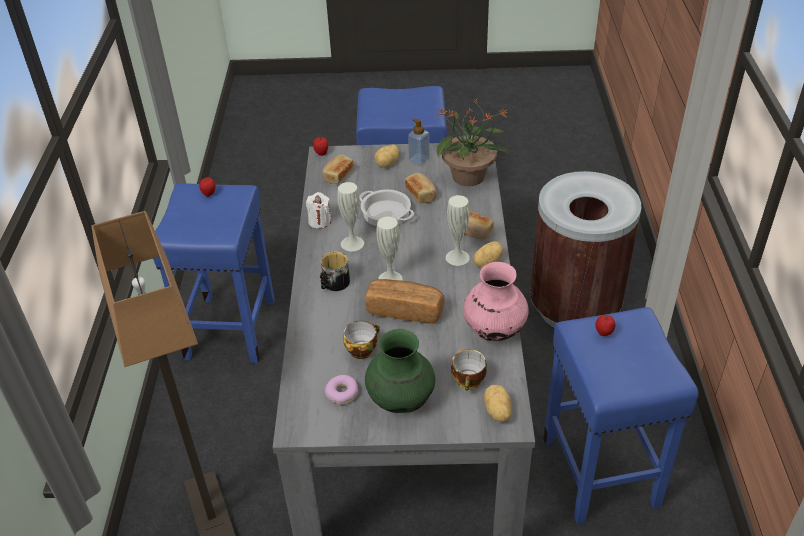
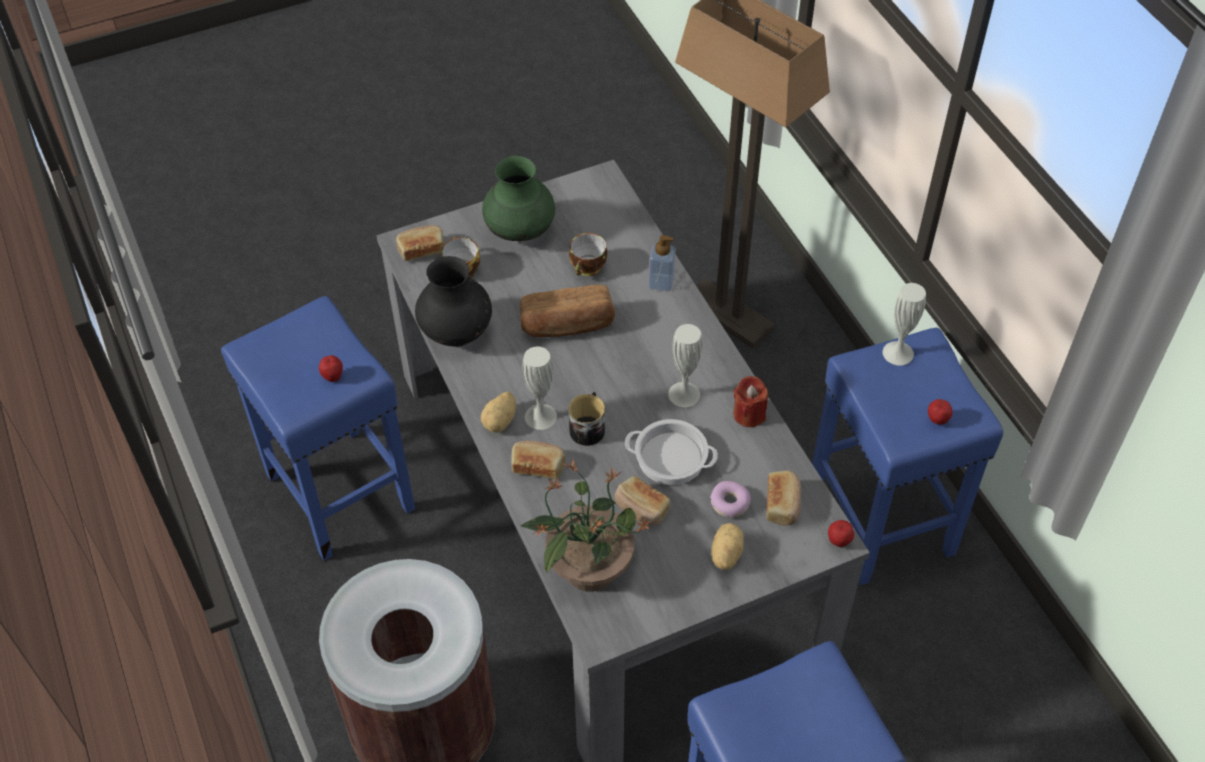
camera: 155 degrees right, 10 degrees up
white candle [306,192,331,229] -> red candle [733,376,768,427]
mug [320,251,350,291] -> mug moved to [569,392,605,446]
donut [325,375,358,404] -> donut moved to [710,481,751,517]
white vase [376,217,403,281] -> white vase moved to [883,283,926,365]
soap dispenser [408,118,430,165] -> soap dispenser moved to [649,235,676,291]
pink vase [463,262,529,341] -> black vase [415,256,492,347]
potato [484,385,511,422] -> bread [396,225,444,261]

